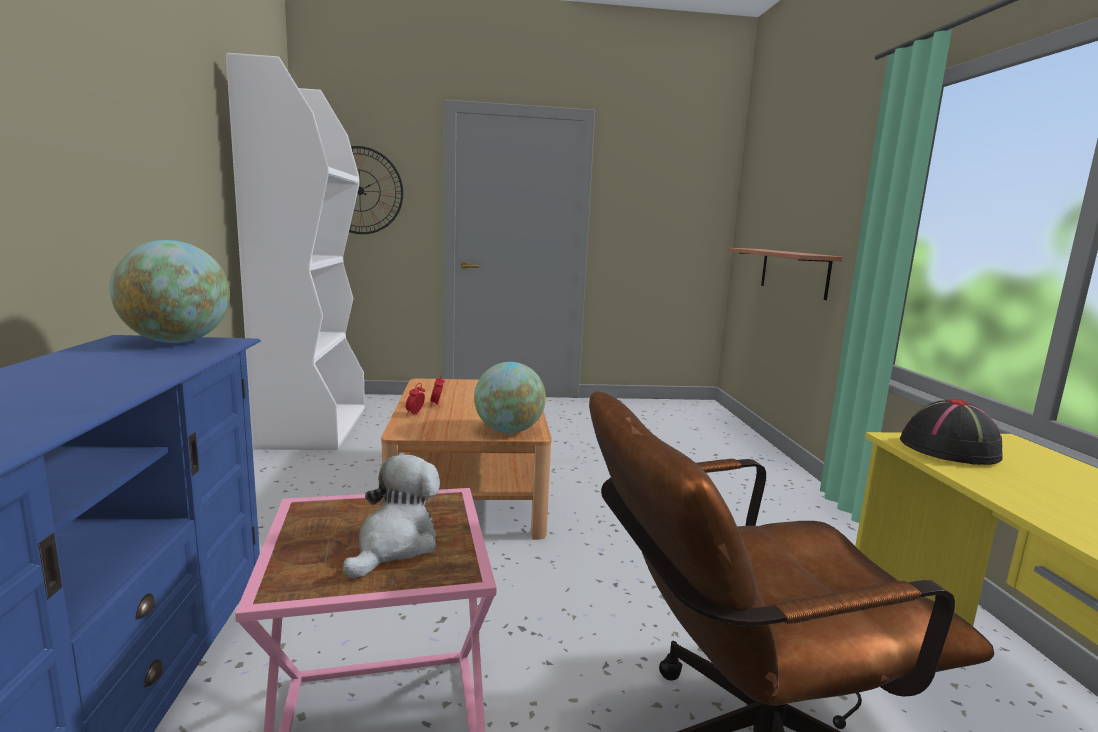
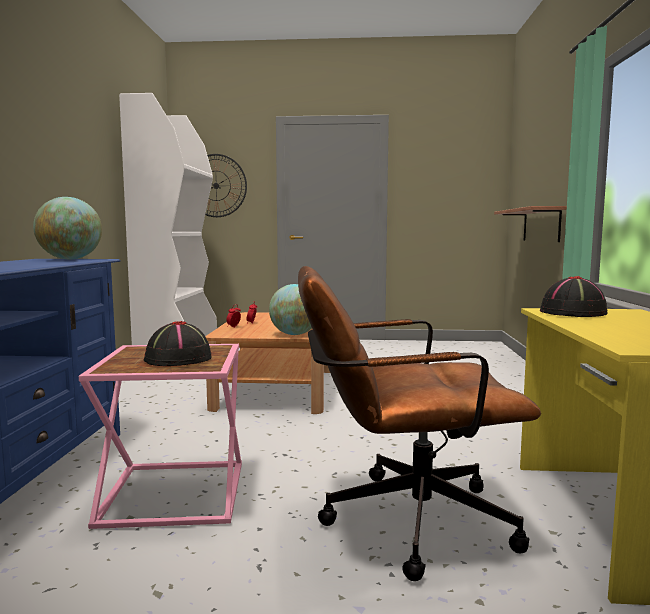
camera: 10 degrees right, 5 degrees down
plush toy [343,455,440,578] -> black hat [144,321,212,366]

